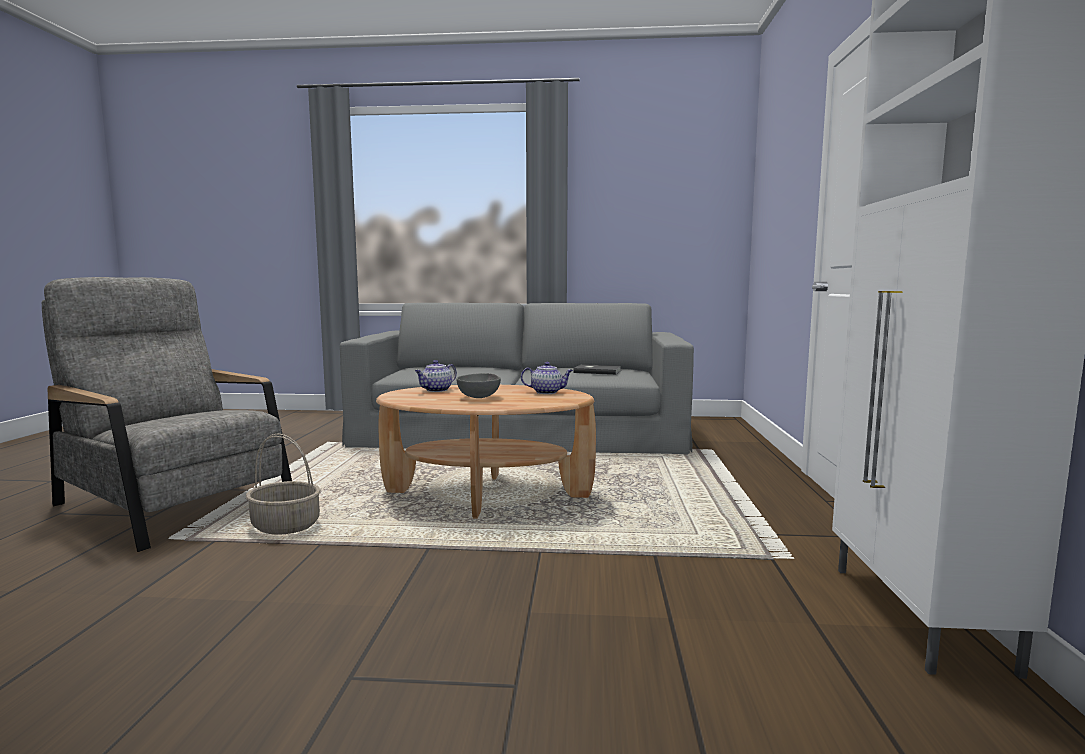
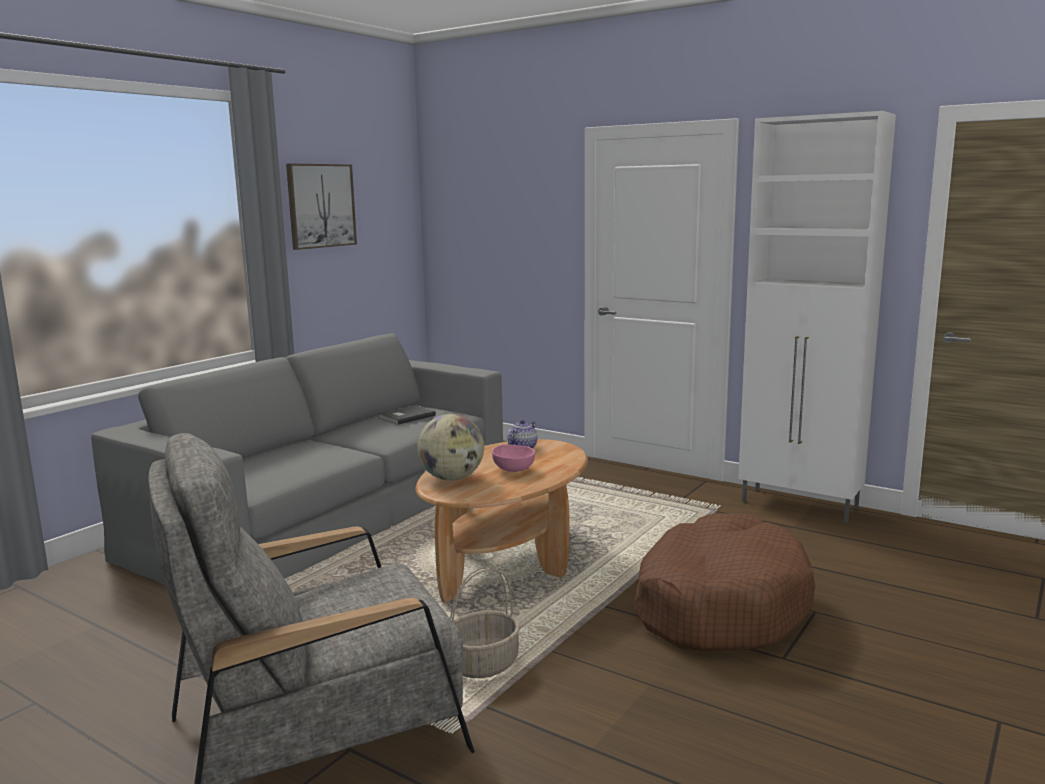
camera: 60 degrees left, 5 degrees up
teapot [415,360,457,392] -> globe [417,414,484,481]
grey bowl [457,373,501,398] -> pink bowl [492,444,535,472]
none -> picture [286,163,357,250]
none -> brown dog bed [635,513,815,651]

